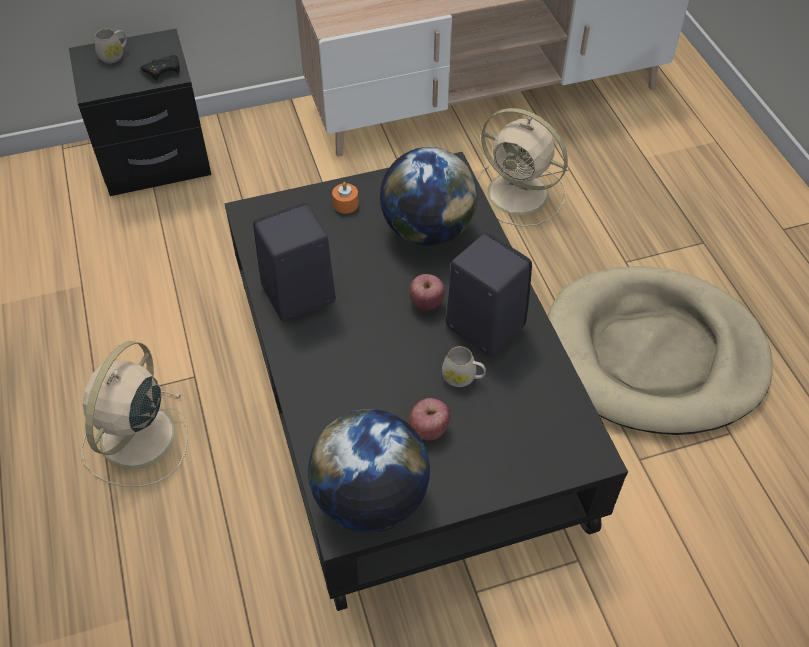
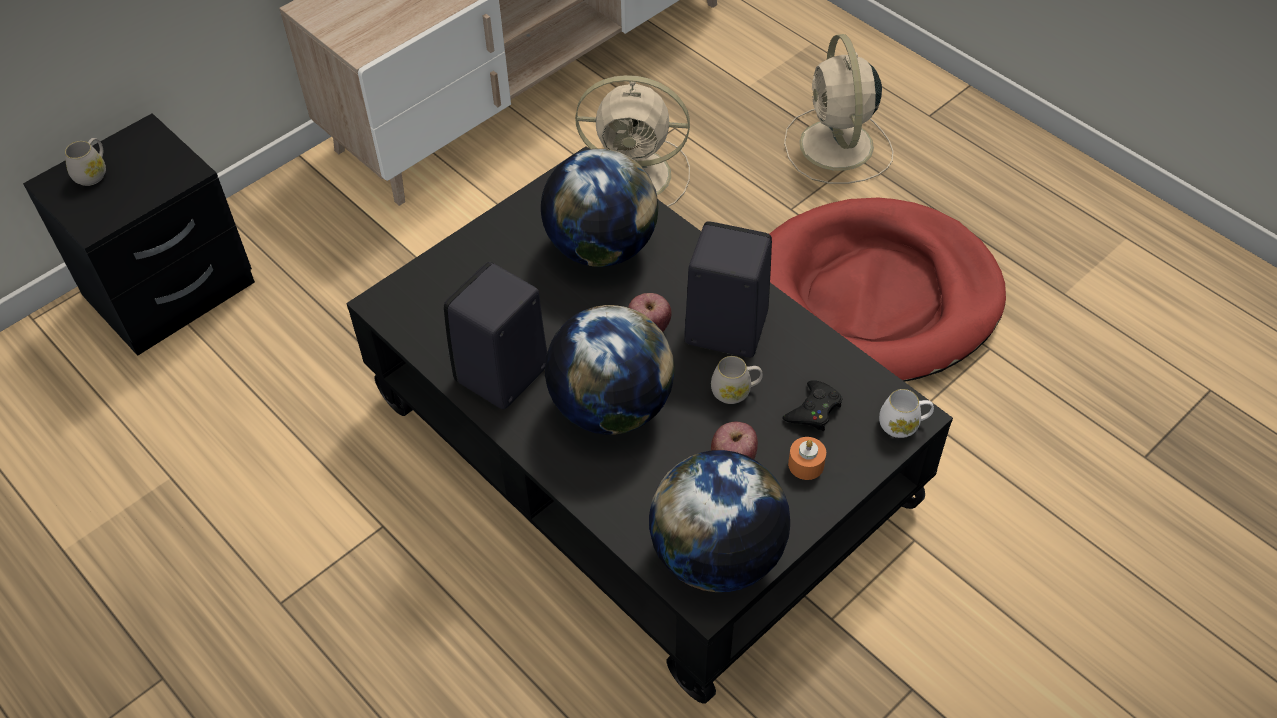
camera: 25 degrees left, 0 degrees up
beige fan [81,341,188,487] -> beige fan moved to [784,34,893,184]
black game controller [140,55,180,81] -> black game controller moved to [782,380,842,431]
orange candle [332,182,359,214] -> orange candle moved to [788,437,826,480]
beige dog bed [547,266,773,435] -> red dog bed [770,198,1006,382]
none -> globe [545,305,675,435]
none -> white mug [879,389,934,438]

